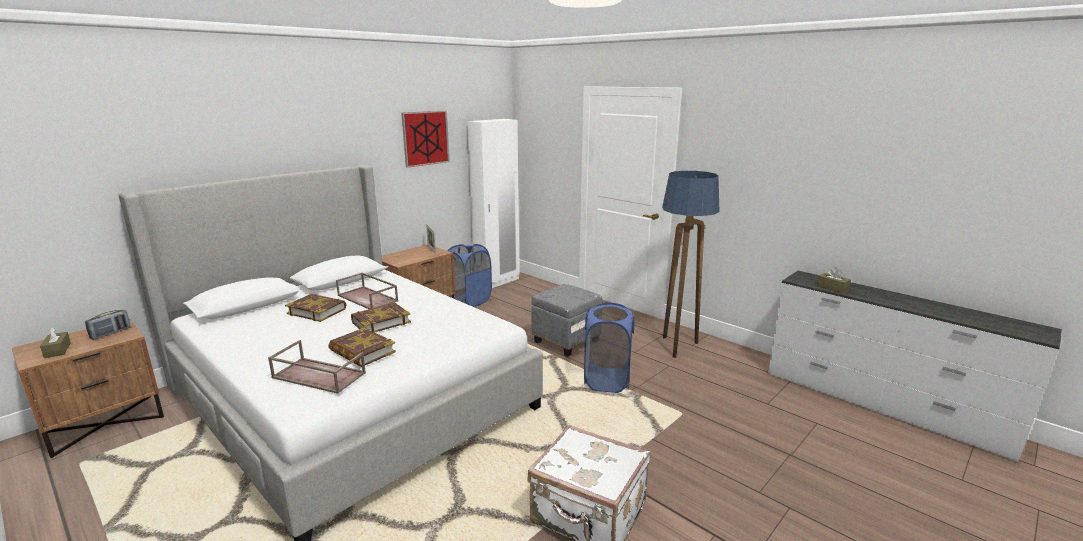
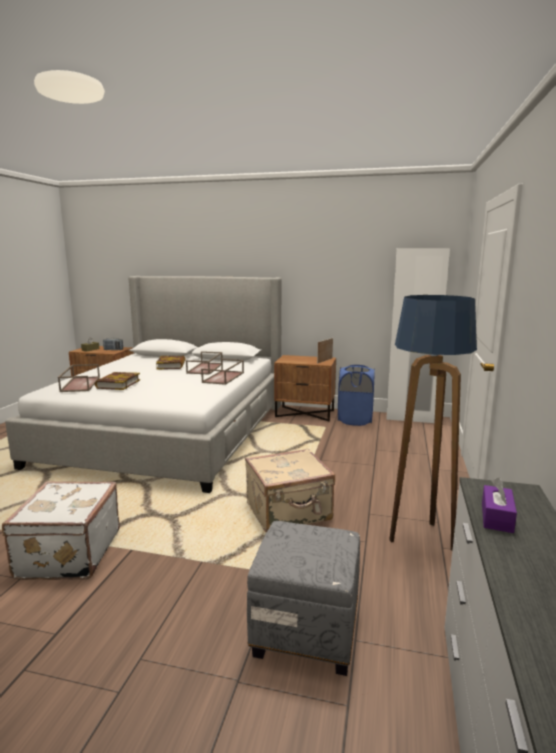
camera: 60 degrees right, 5 degrees down
book [351,303,411,332] -> none
picture [401,111,450,168] -> none
grey ottoman [532,284,602,357] -> grey ottoman moved to [247,521,360,676]
blue laundry basket [584,303,634,393] -> beige suitcase [245,448,335,532]
brown tissue box [817,267,851,293] -> purple tissue box [482,478,517,533]
none -> brown tray [201,359,244,385]

